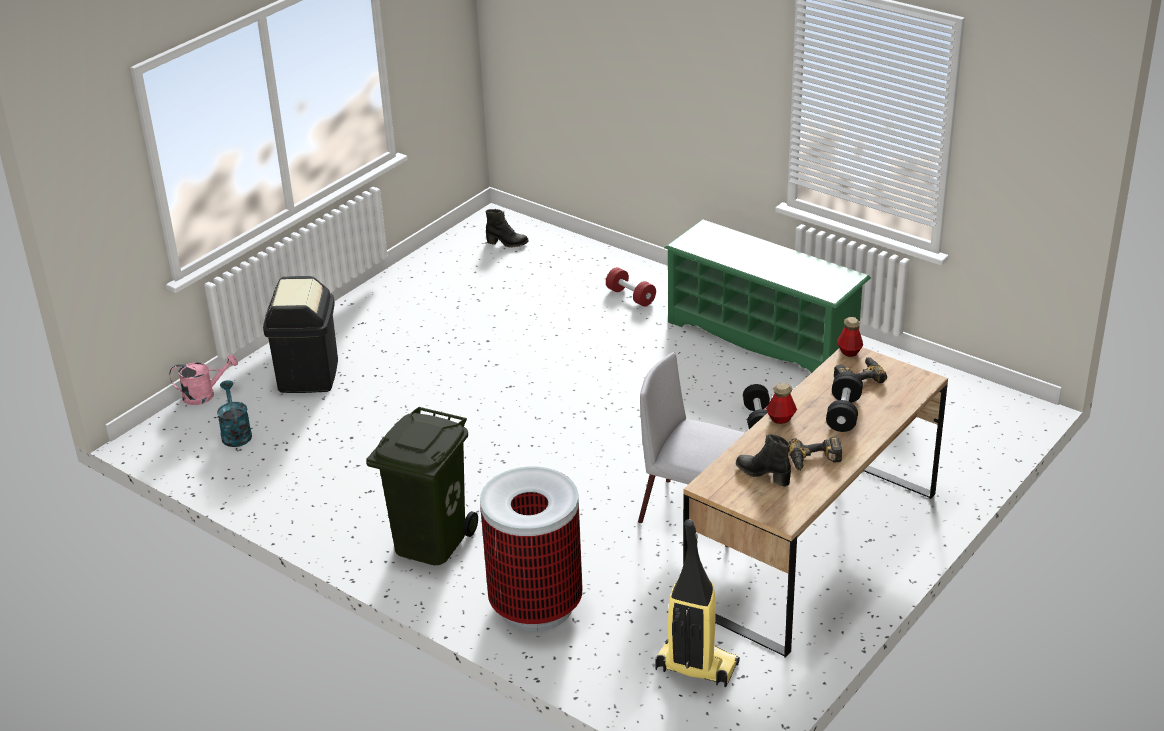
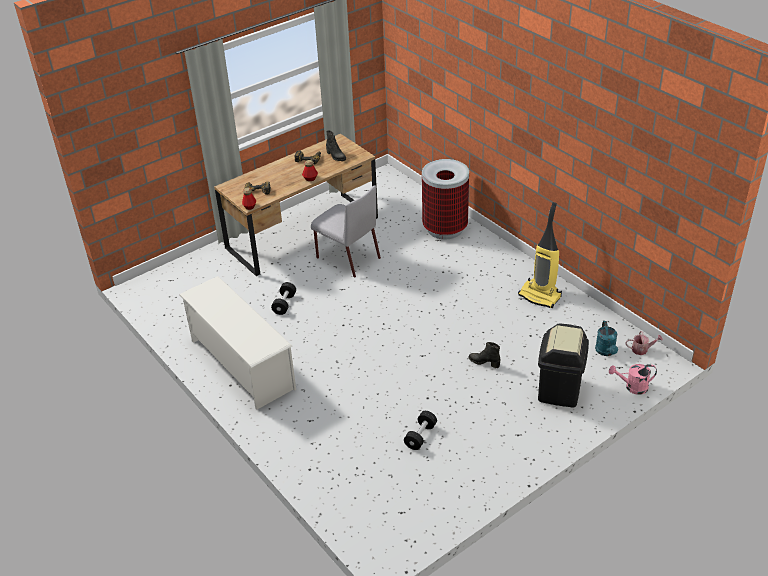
camera: 165 degrees left, 5 degrees up
green trash can [366,407,478,565] -> none
black boot [486,209,529,248] -> black boot moved to [468,342,501,368]
red dumbbell [606,267,656,307] -> none
vacuum cleaner [655,519,740,688] -> vacuum cleaner moved to [518,202,562,308]
green shoe rack [664,220,871,373] -> white shoe rack [179,276,296,410]
black dumbbell [826,372,863,432] -> black dumbbell moved to [404,411,437,450]
none -> watering can [626,331,663,355]

